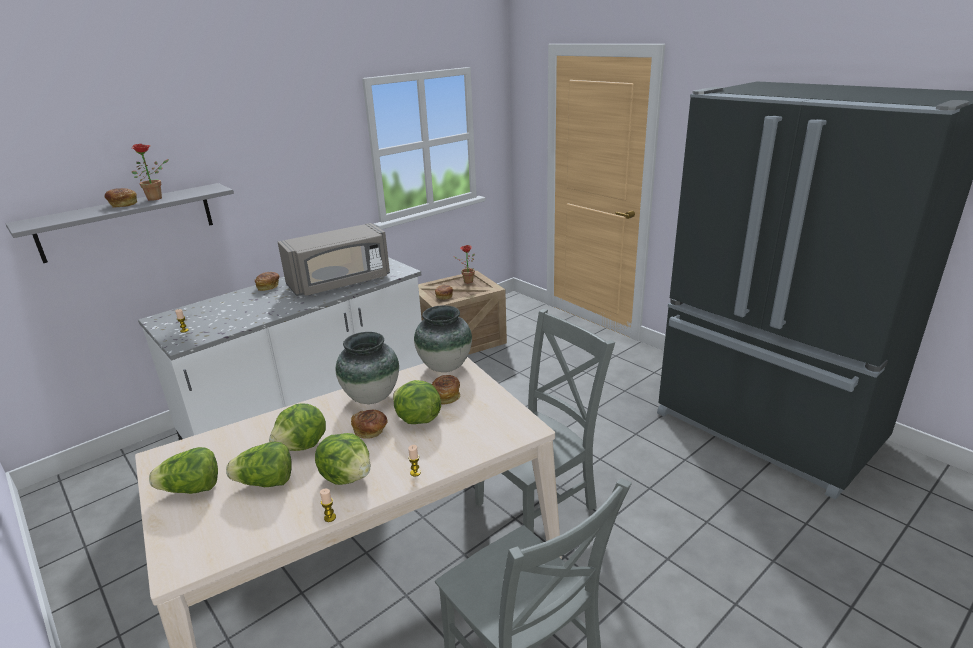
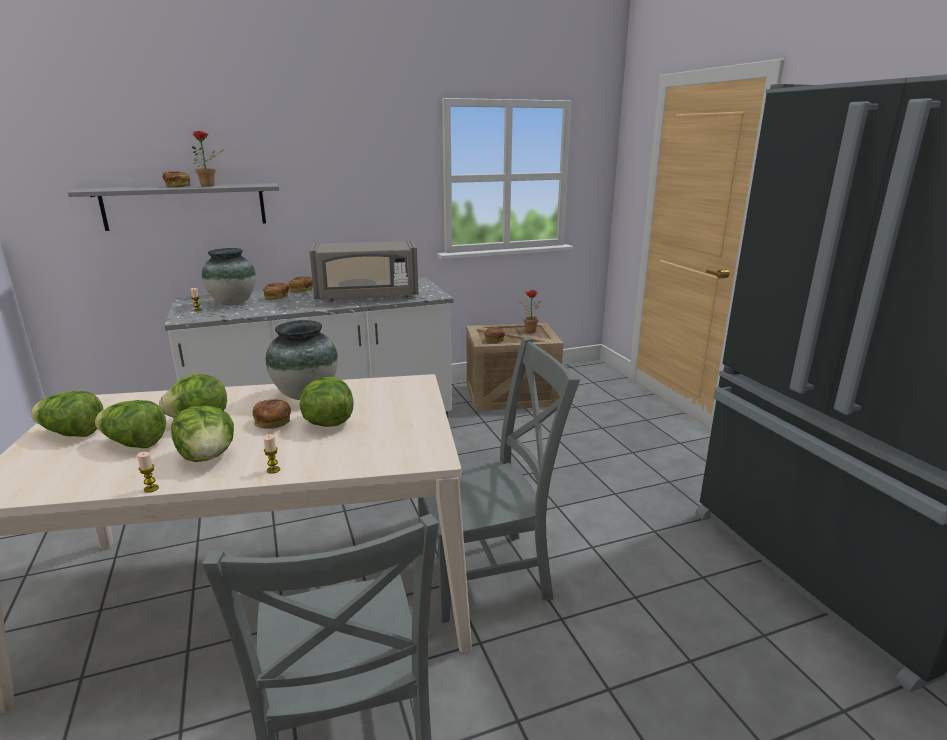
camera: 20 degrees right, 5 degrees down
vase [414,305,472,372] -> vase moved to [202,248,256,305]
bread [432,375,460,404] -> bread moved to [263,282,289,300]

